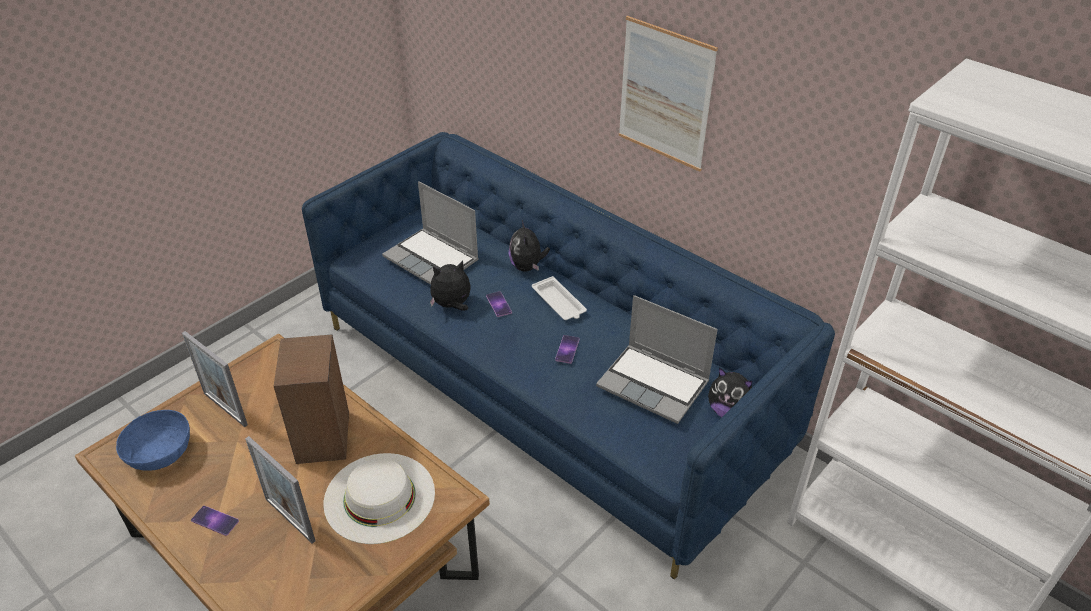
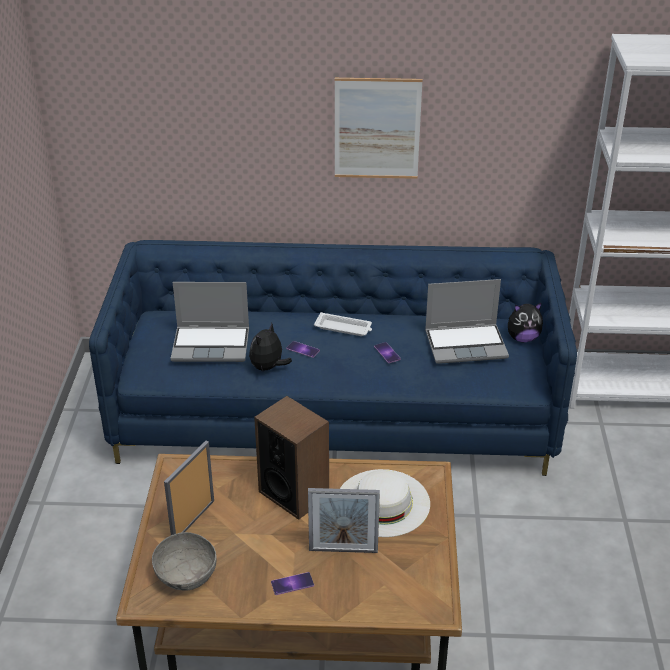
camera: 40 degrees left, 5 degrees down
blue bowl [116,410,190,471] -> grey bowl [152,532,217,591]
picture frame [182,331,248,427] -> picture frame turned 120 degrees clockwise [164,441,214,535]
plush toy [508,220,550,272] -> none

